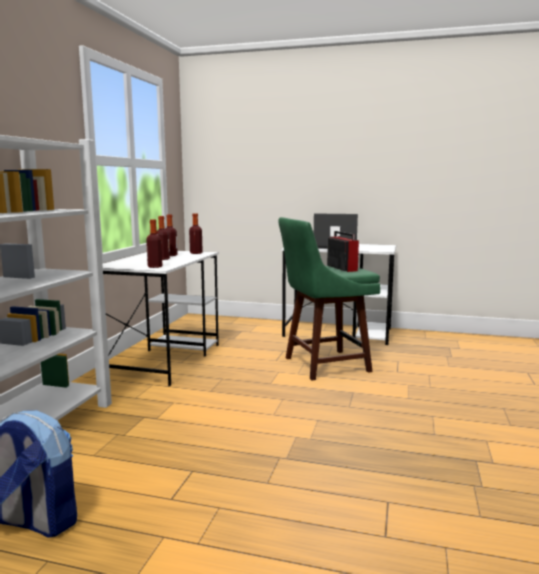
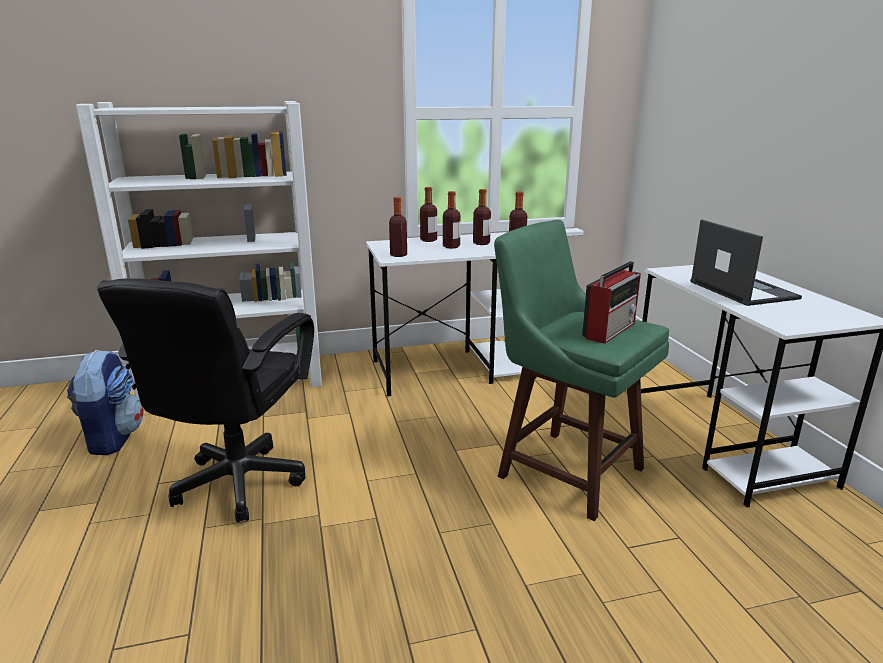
camera: 60 degrees right, 10 degrees up
none -> black office chair [97,278,314,523]
none -> bottle [420,187,437,242]

